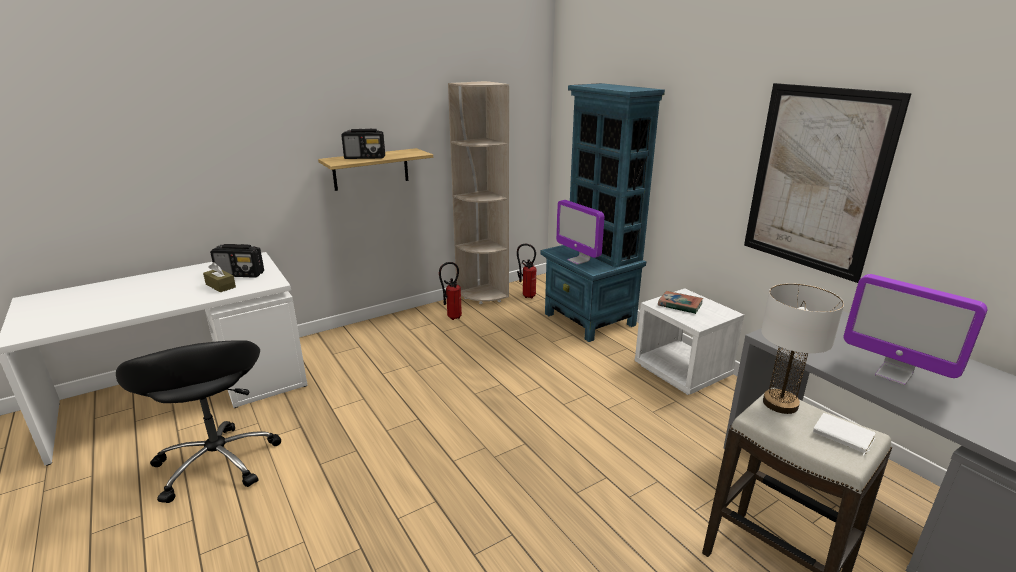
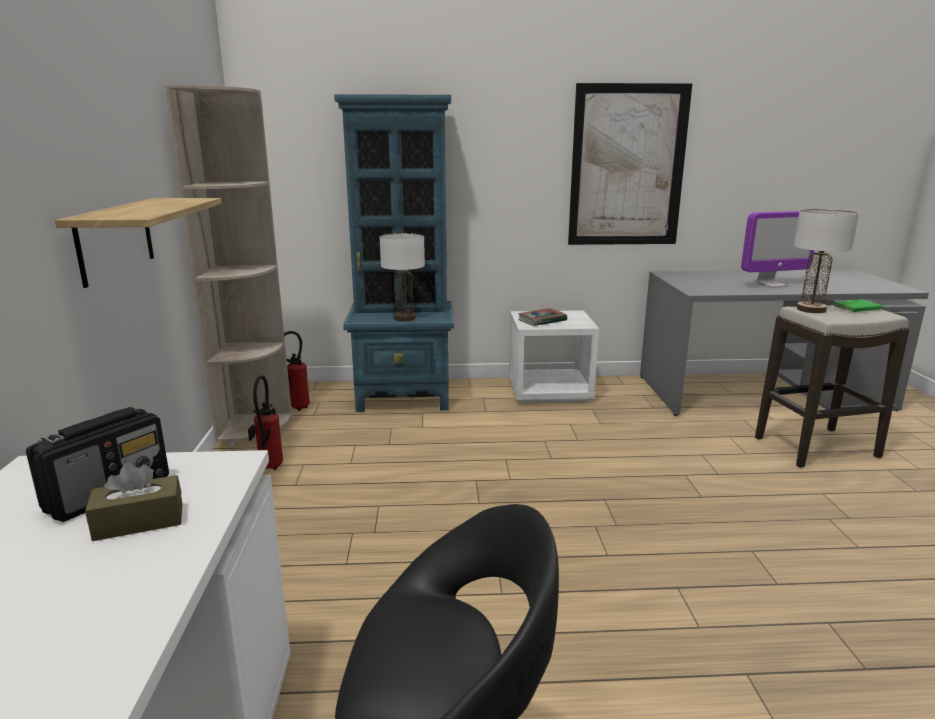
camera: 60 degrees left, 5 degrees down
radio [341,129,385,159] -> none
monitor [556,200,604,265] -> table lamp [380,233,425,321]
white book [813,413,876,456] -> green book [834,299,889,312]

